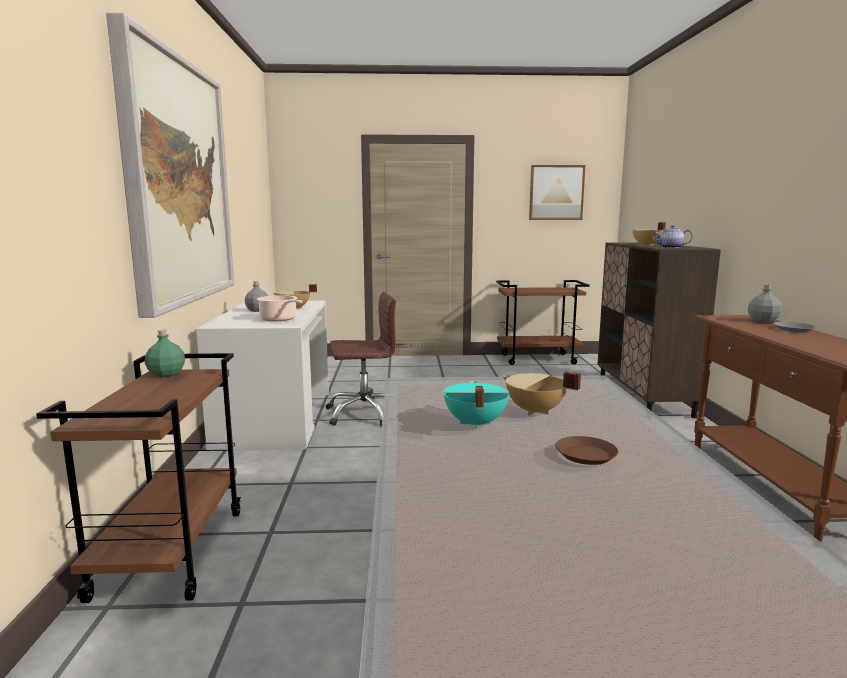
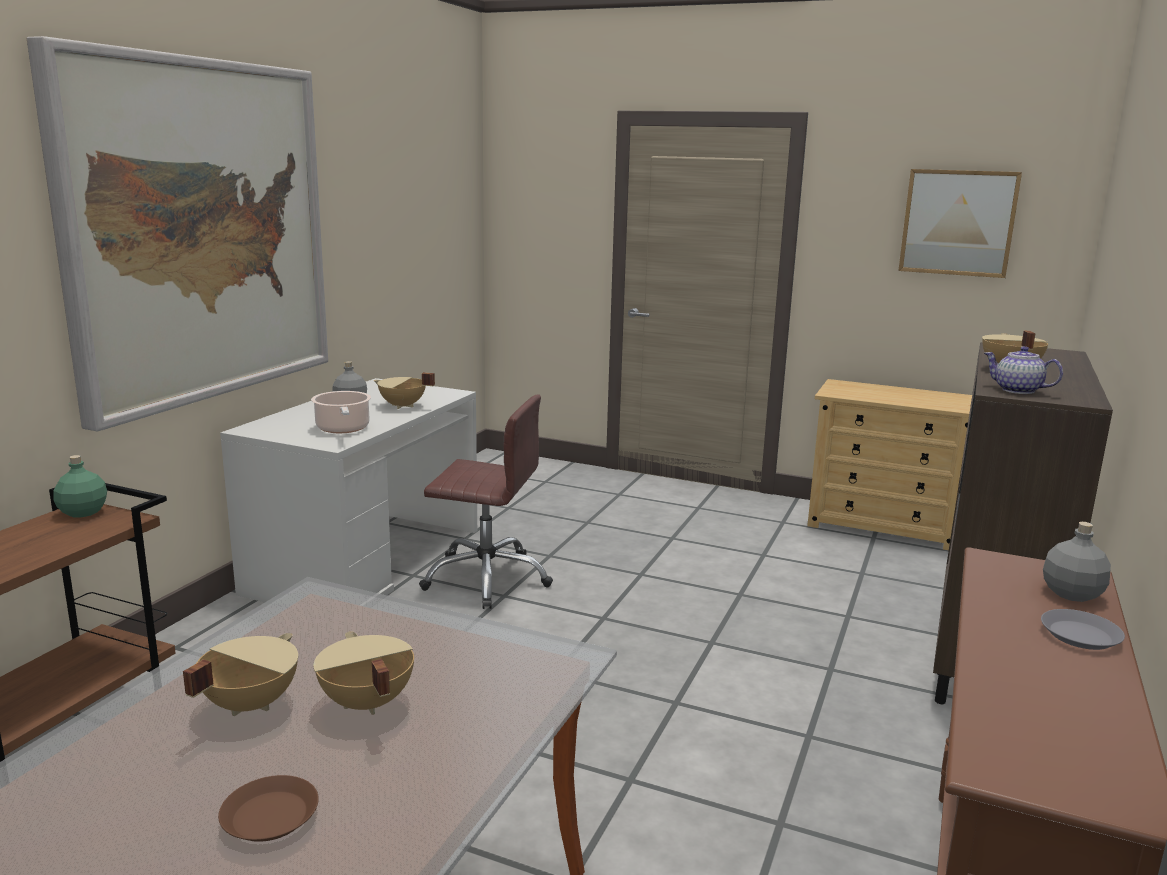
camera: 25 degrees right, 5 degrees up
turquoise cooking pot [443,381,509,429] -> beige cooking pot [183,633,298,716]
brown cart [496,280,590,365] -> beige dresser [807,379,972,550]

